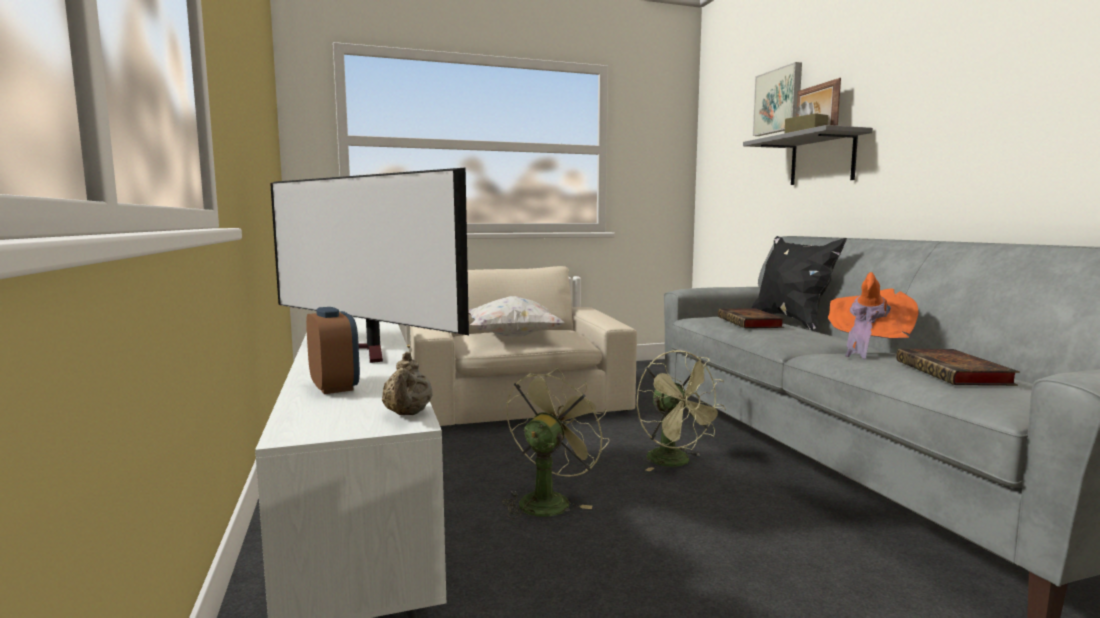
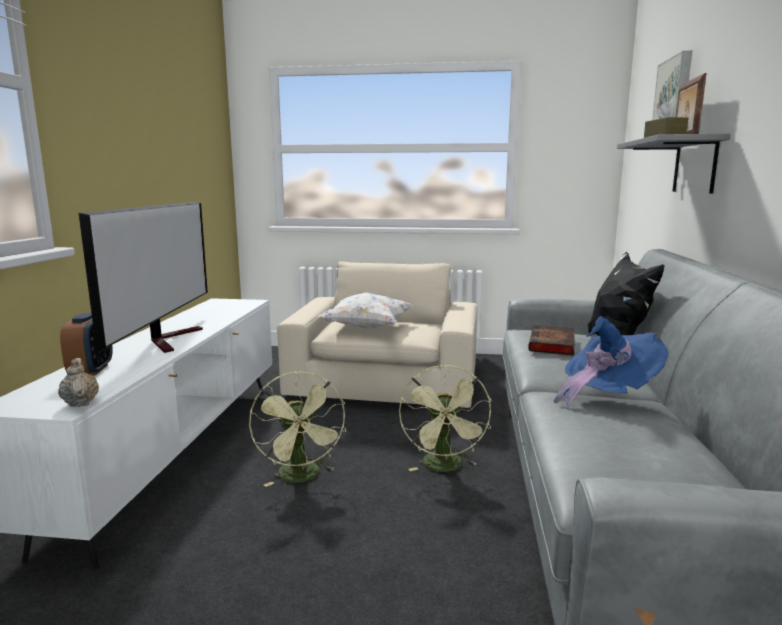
camera: 25 degrees right, 5 degrees up
television [270,167,469,363] -> television turned 150 degrees counterclockwise [79,201,208,353]
beige teapot [382,352,433,415] -> beige teapot turned 135 degrees clockwise [58,358,99,407]
green fan [502,367,609,519] -> green fan turned 105 degrees clockwise [249,371,346,487]
orange hat [828,272,918,359] -> blue hat [554,316,668,409]
book [896,349,1020,386] -> none

